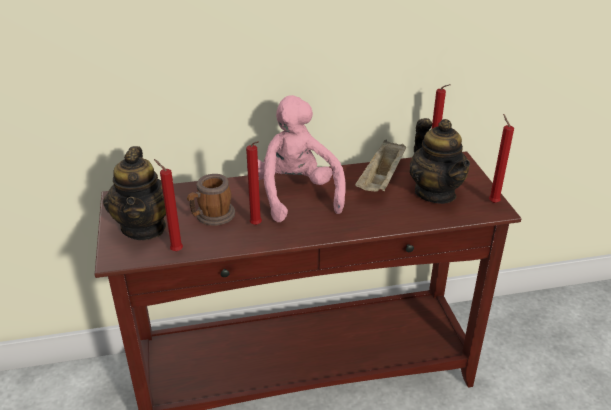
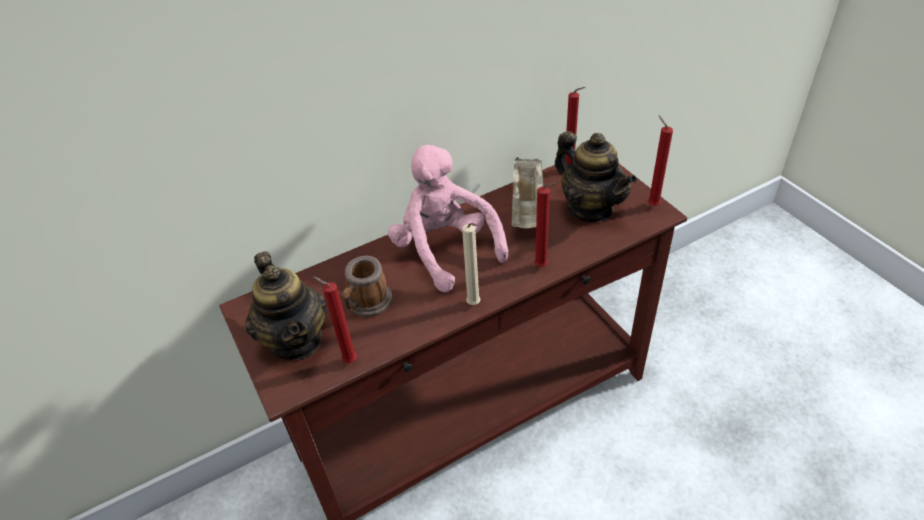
camera: 15 degrees left, 10 degrees up
red candle [246,141,262,225] -> red candle moved to [534,183,556,267]
none -> beige candle [462,223,481,305]

